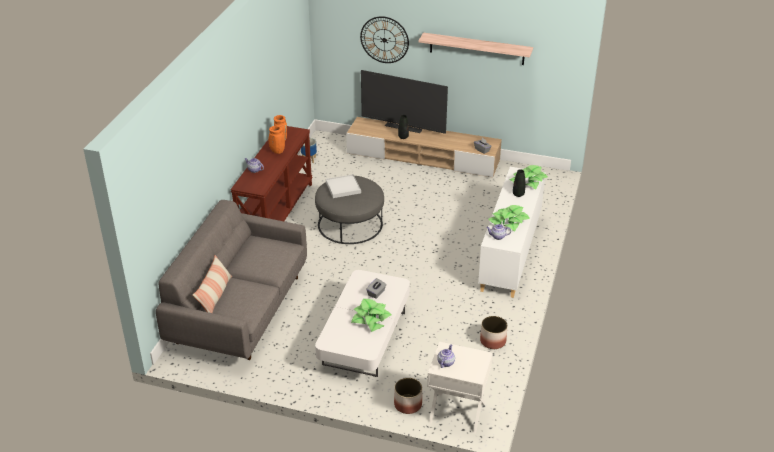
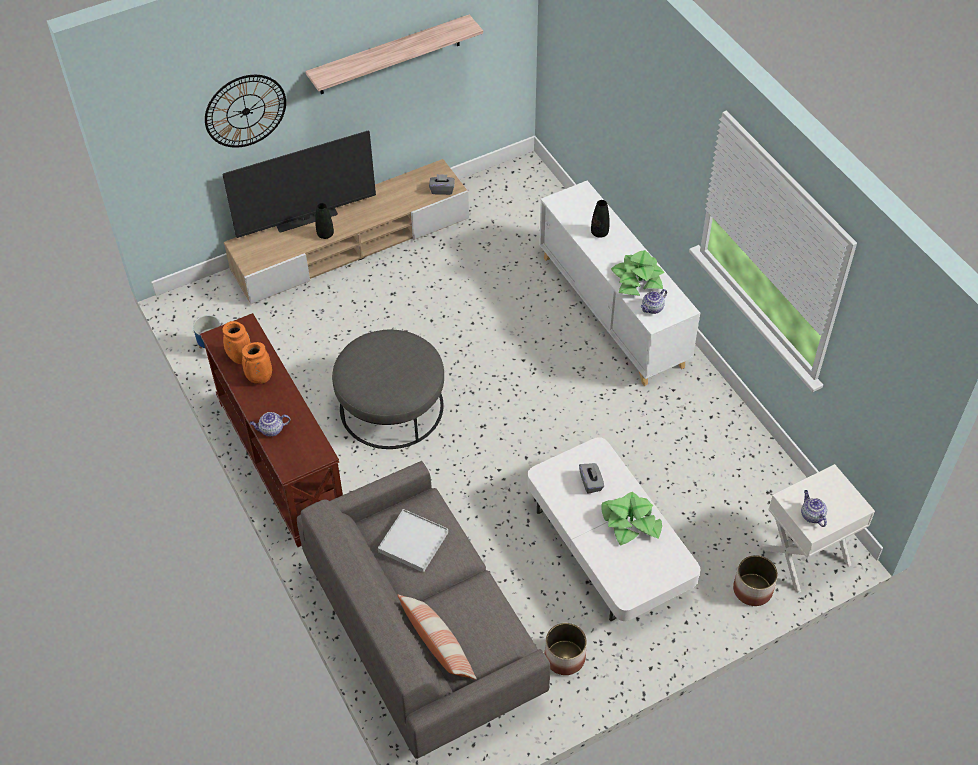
camera: 45 degrees left, 15 degrees up
white tray [326,174,361,198] -> white tray moved to [378,509,448,573]
planter [480,316,508,349] -> planter moved to [545,623,587,675]
potted plant [509,165,548,190] -> none

